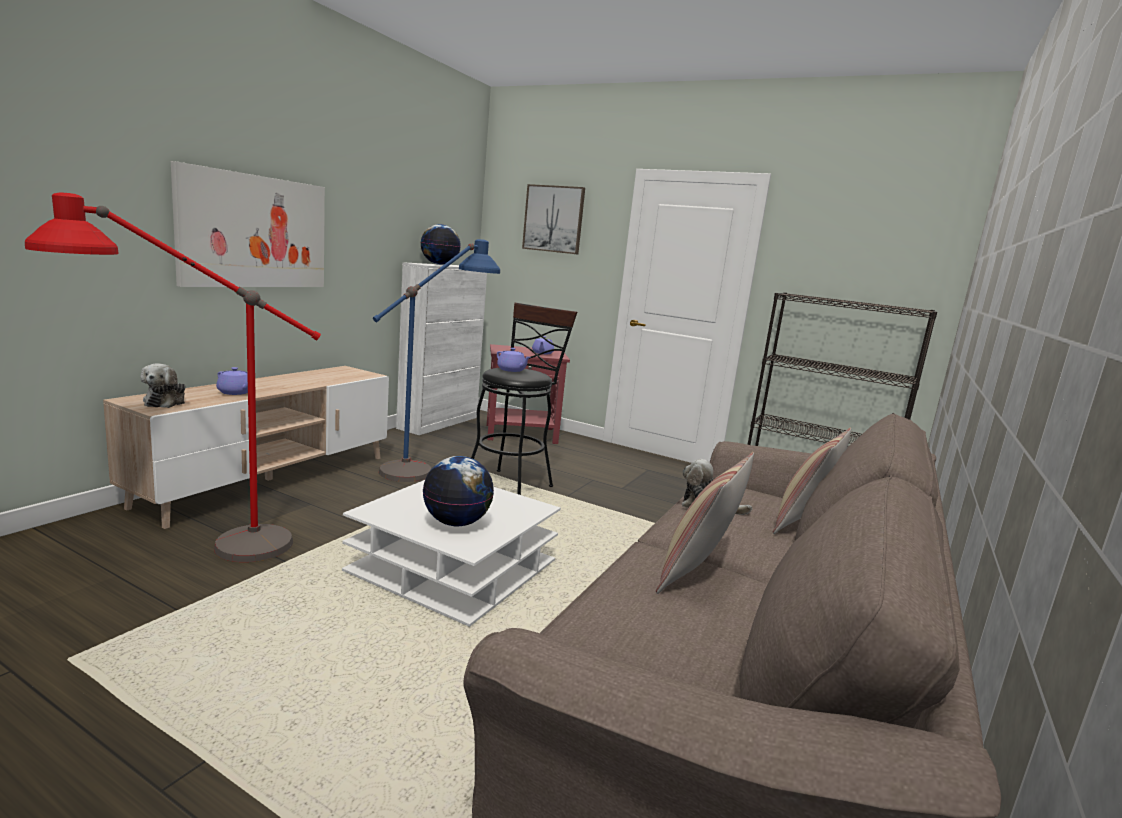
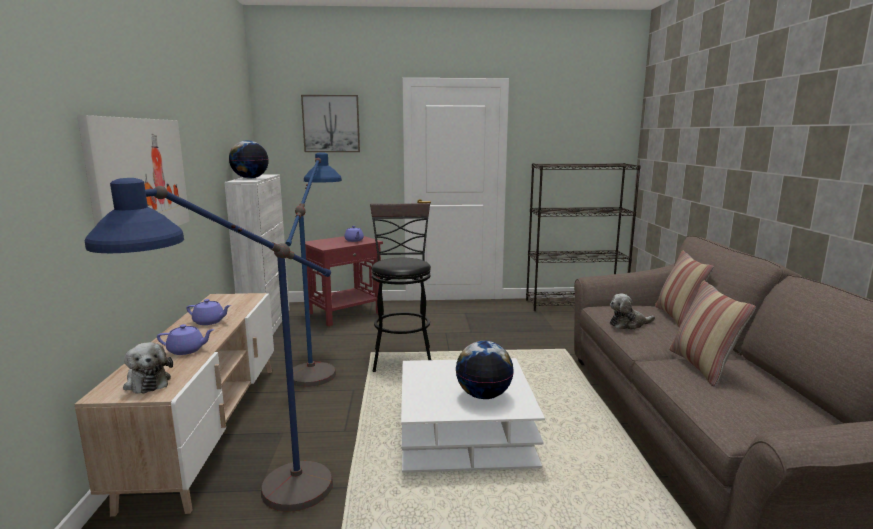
camera: 30 degrees left, 0 degrees up
red floor lamp [25,192,321,562] -> blue floor lamp [85,178,333,512]
purple teapot [497,348,531,372] -> purple teapot moved to [186,299,231,325]

